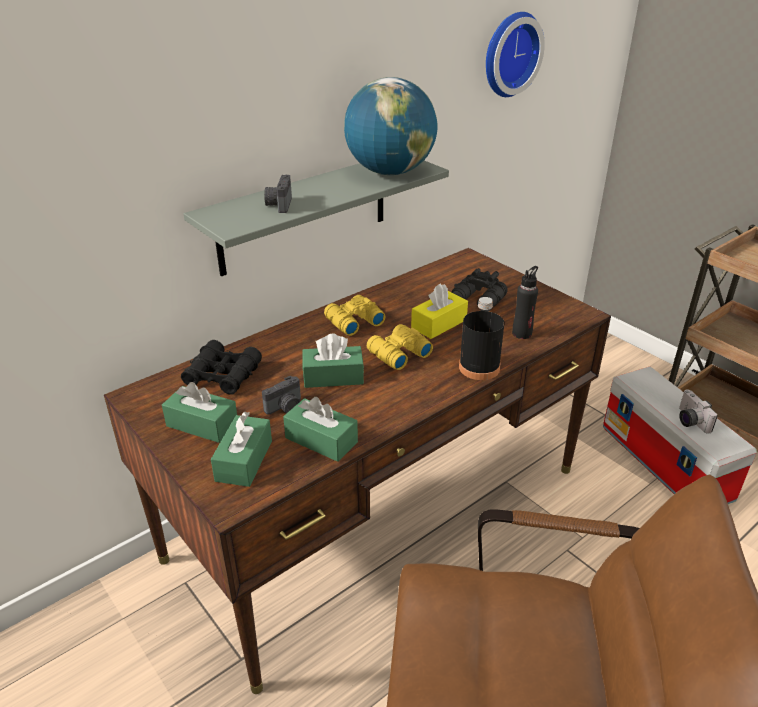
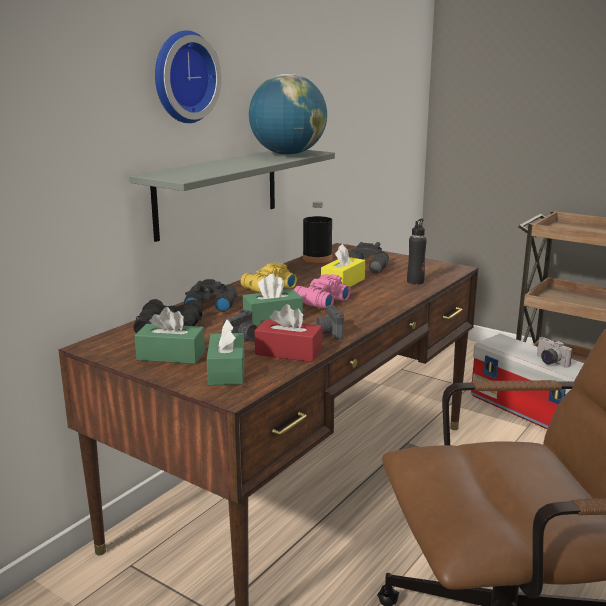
camera: 15 degrees left, 15 degrees down
camera [264,175,292,213] -> camera moved to [316,305,344,339]
green tissue box [283,397,358,462] -> red tissue box [255,304,322,362]
yellow binoculars [367,324,433,370] -> pink binoculars [294,274,350,309]
black bottle [459,297,505,380] -> black bottle moved to [303,201,332,263]
wall clock [486,12,545,97] -> wall clock moved to [155,30,222,123]
none -> black binoculars [184,279,238,312]

